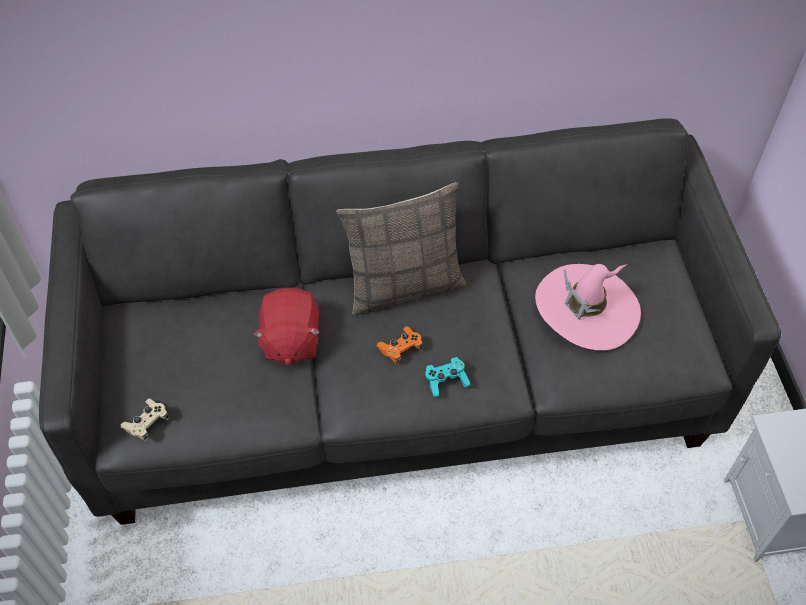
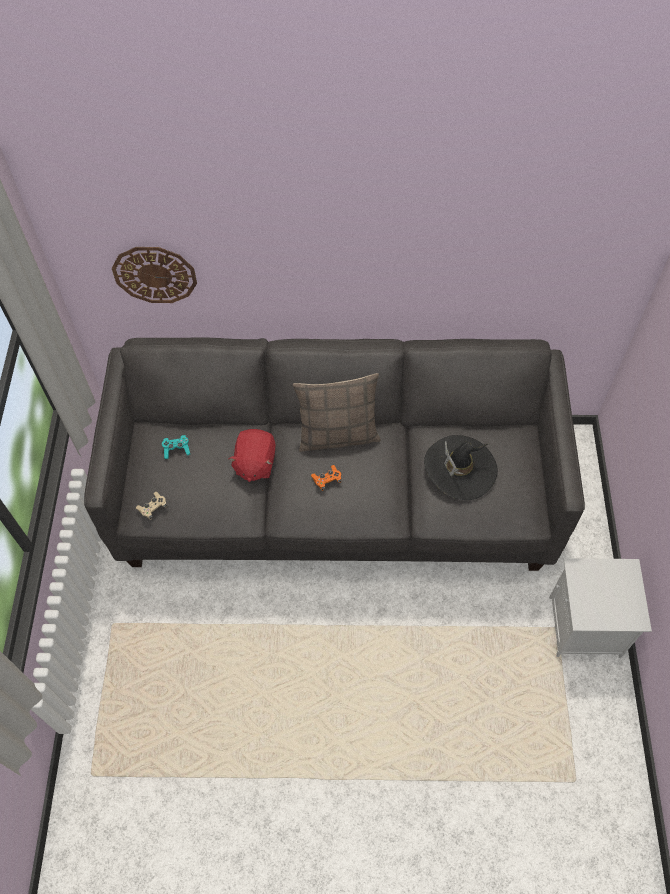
camera: 10 degrees right, 5 degrees up
turquoise game controller [425,357,471,397] -> turquoise game controller moved to [162,435,190,459]
pink hat [535,264,641,350] -> black hat [424,435,498,500]
none -> wall clock [112,247,197,303]

